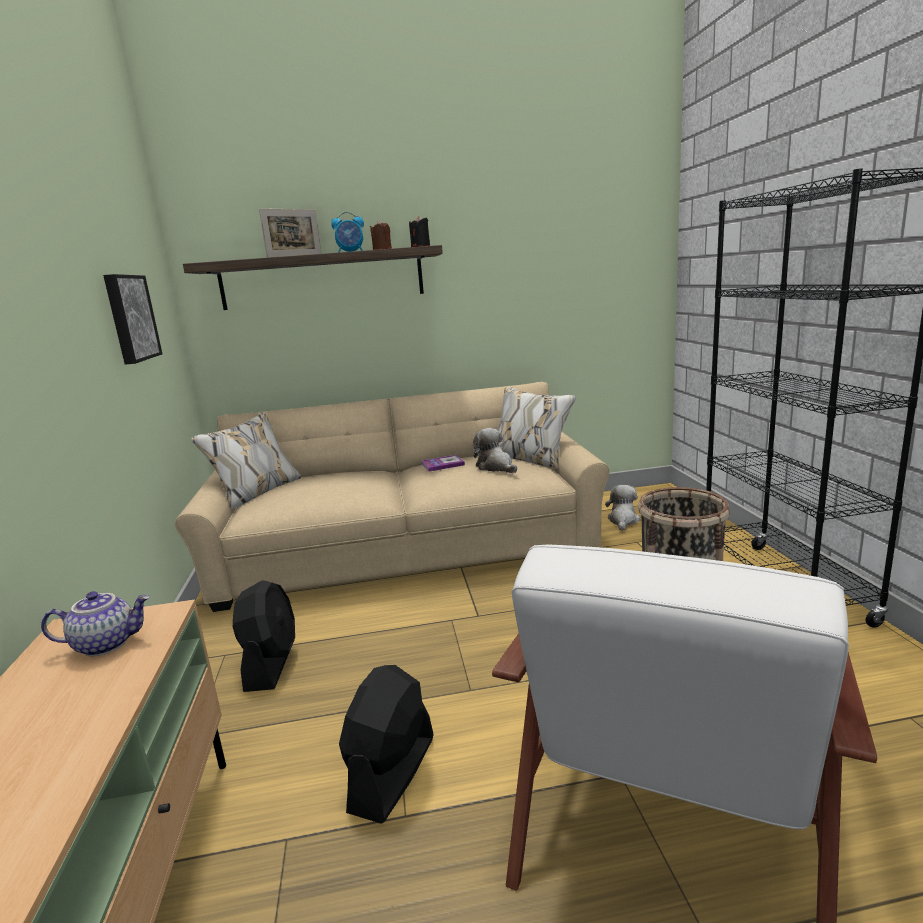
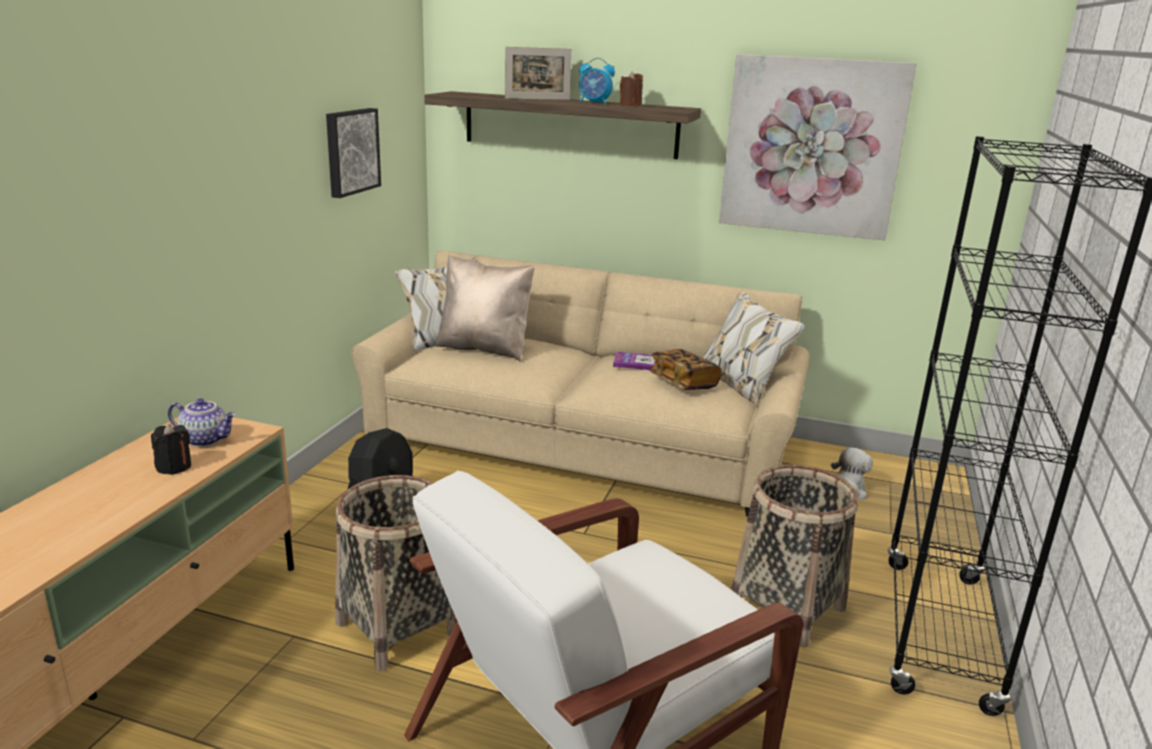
camera: 25 degrees right, 5 degrees up
black fan [339,665,434,824] -> basket [335,475,457,671]
black candle [409,216,430,247] -> black candle moved to [151,424,191,475]
plush toy [473,428,517,473] -> book [649,349,722,390]
none -> beige pillow [435,255,535,361]
none -> picture [719,54,917,240]

